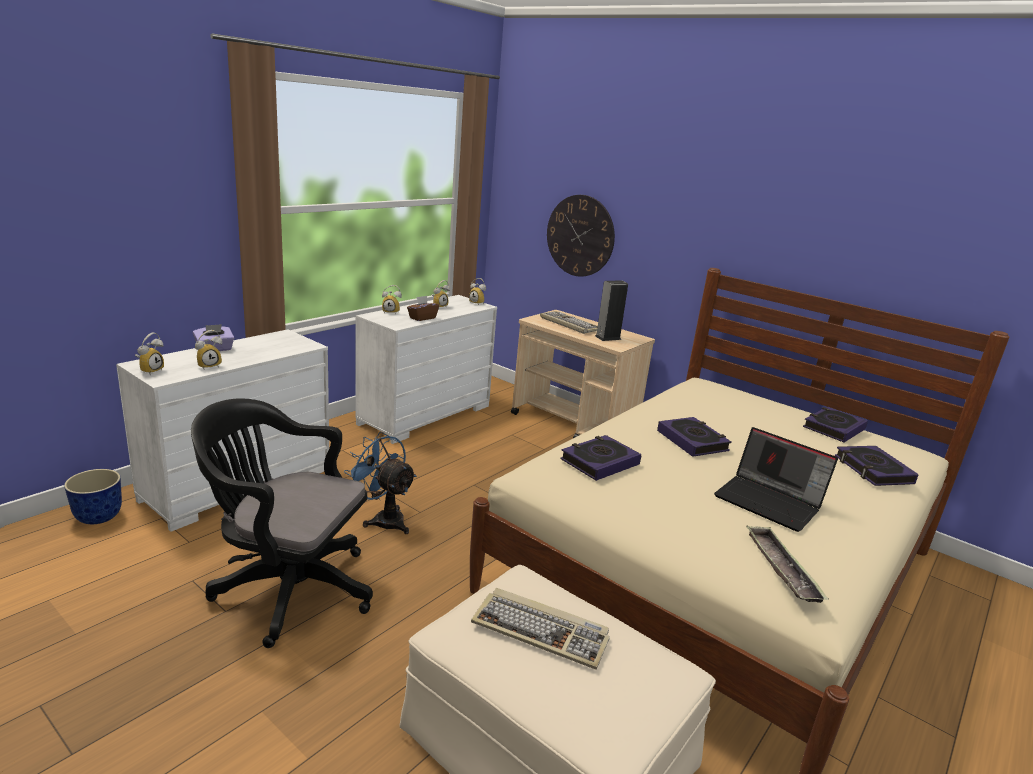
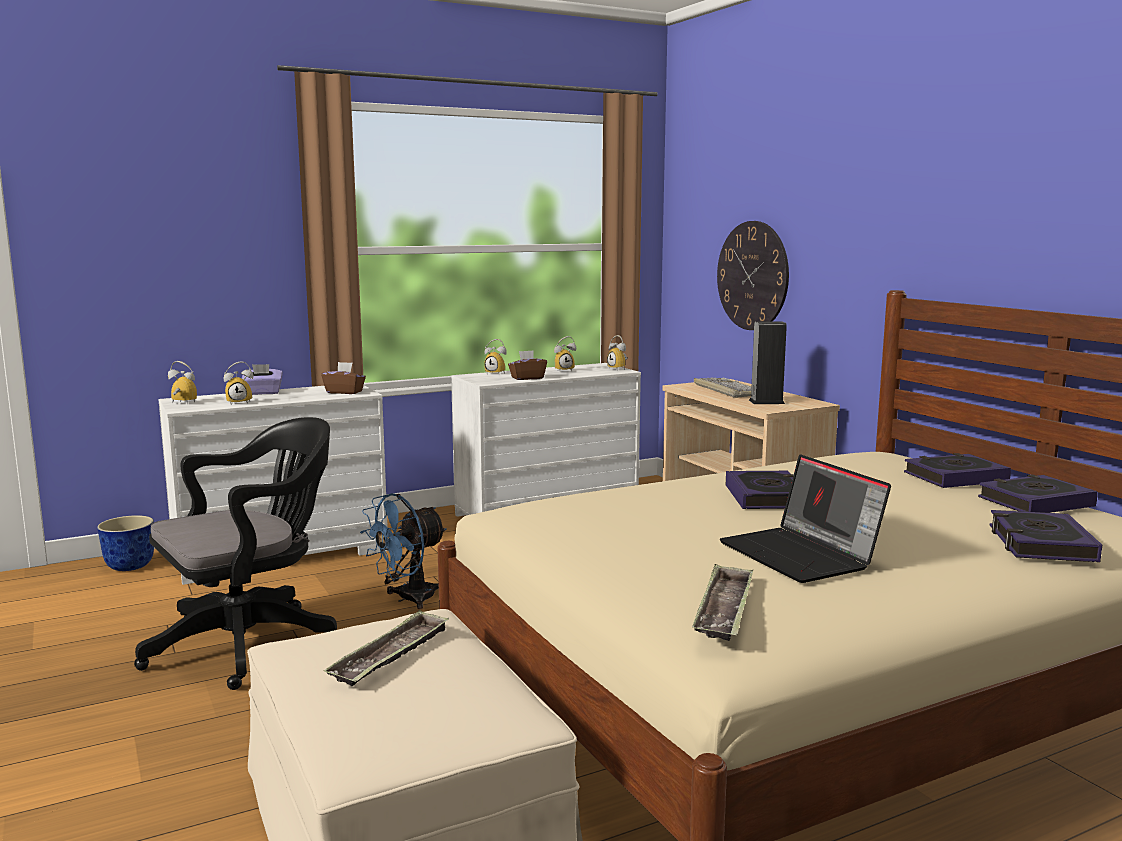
camera: 25 degrees right, 10 degrees down
alarm clock [135,333,164,375] -> alarm clock turned 120 degrees counterclockwise [168,361,197,404]
black office chair [191,398,373,648] -> black office chair turned 105 degrees clockwise [134,417,337,690]
blue fan [344,432,417,534] -> blue fan turned 105 degrees counterclockwise [360,493,447,609]
keyboard [471,588,610,670] -> tray [324,610,449,686]
book [561,435,641,481] -> book moved to [904,453,1011,488]
none -> brown tissue box [321,362,366,394]

